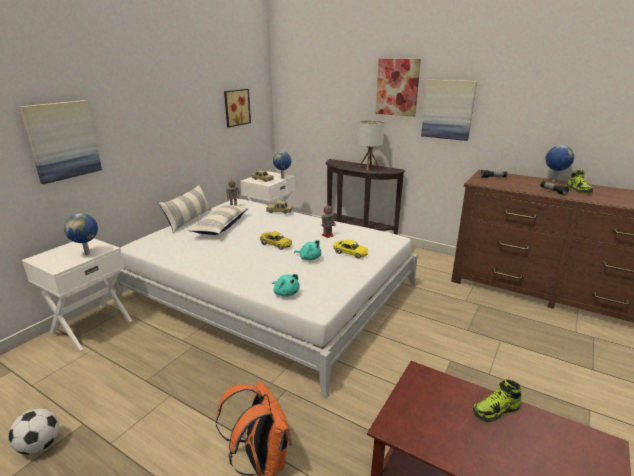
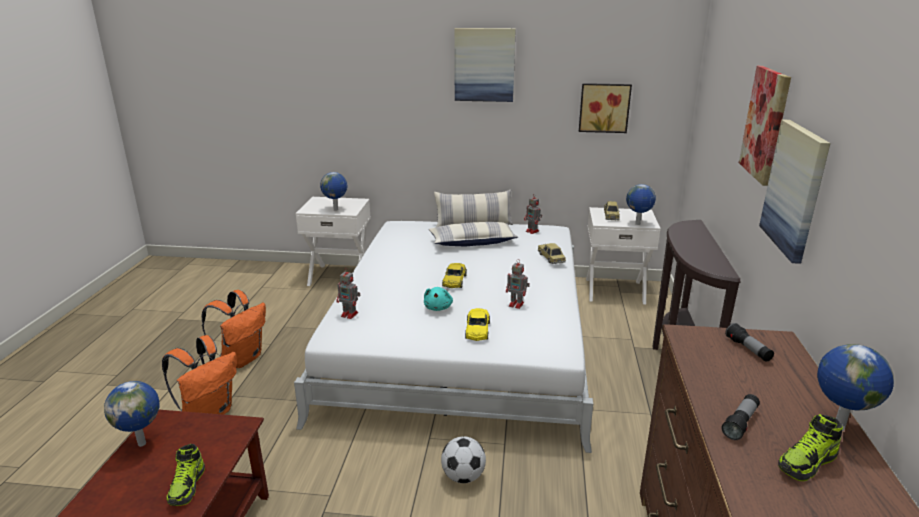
camera: 65 degrees right, 0 degrees up
football [9,408,59,455] -> football moved to [441,436,486,483]
picture [19,100,102,184] -> picture moved to [454,28,516,102]
turquoise plush toy [272,274,300,297] -> toy robot [336,268,361,319]
table lamp [358,120,384,171] -> none
shoe [473,379,522,423] -> shoe turned 135 degrees counterclockwise [166,444,205,506]
none -> globe [104,381,160,447]
none -> orange backpack [202,290,266,368]

